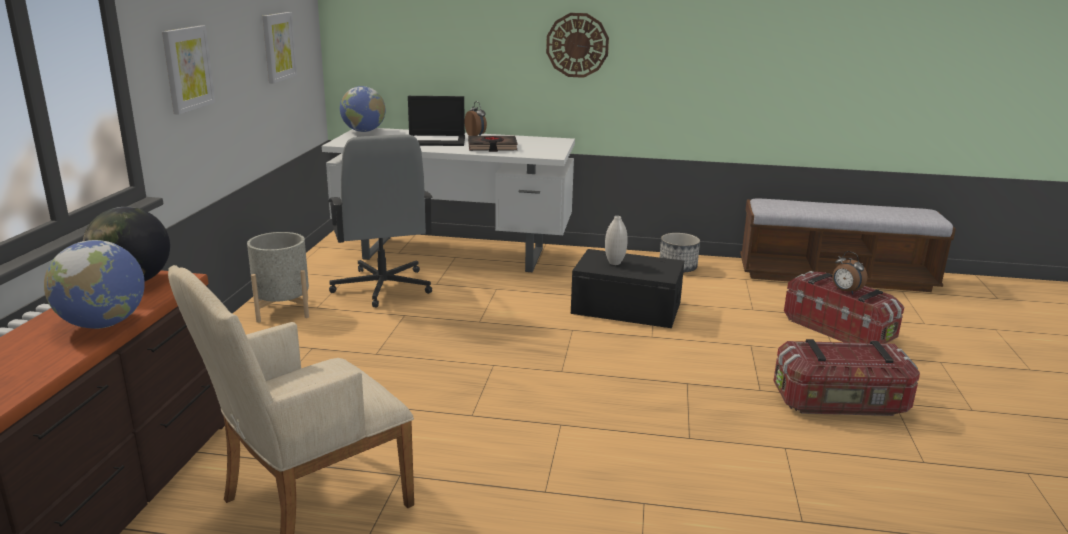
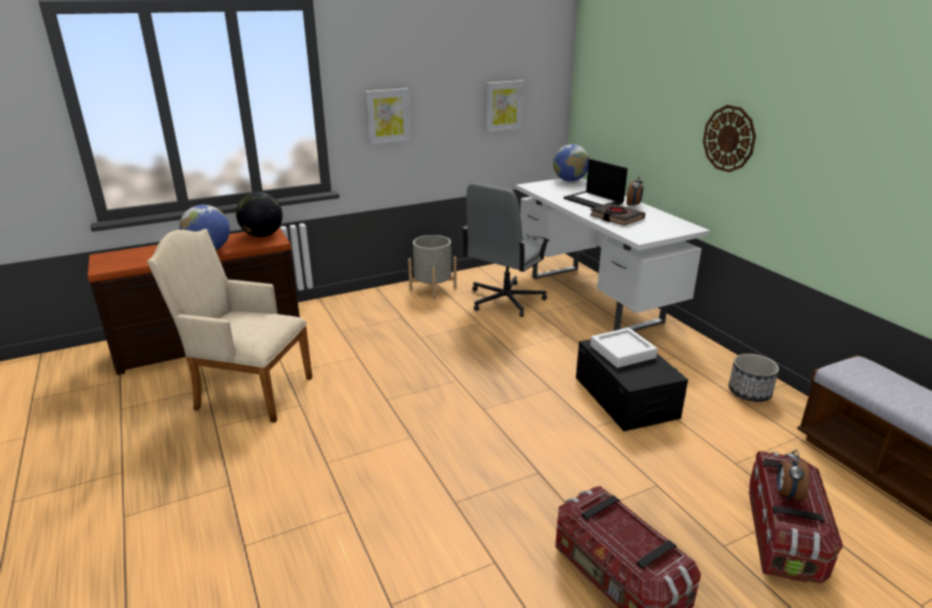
camera: 55 degrees right, 5 degrees up
white vase [605,216,628,265] -> white tray [590,328,658,368]

